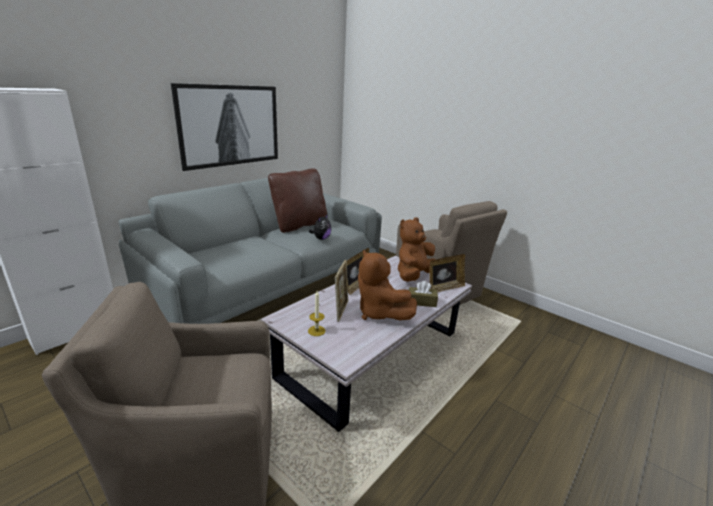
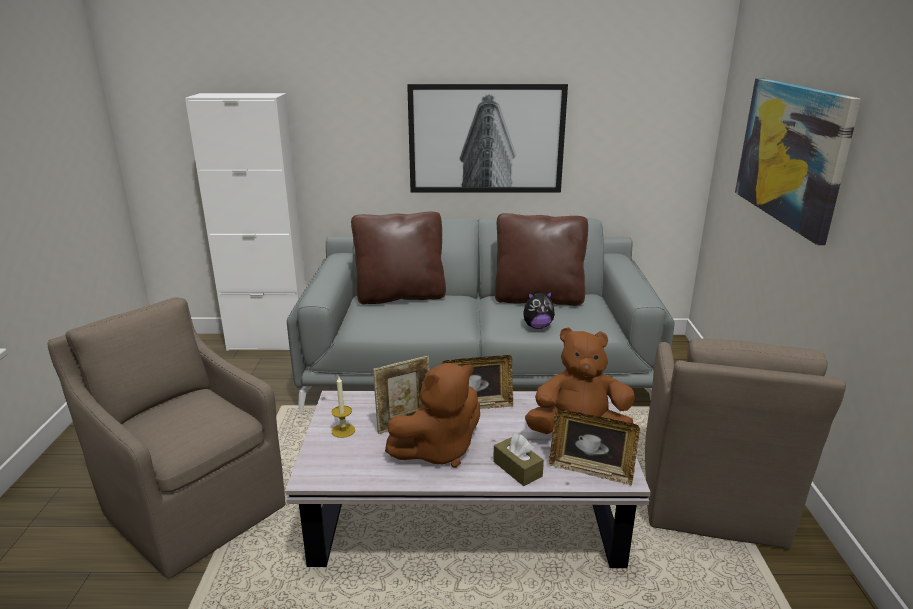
camera: 50 degrees right, 0 degrees up
brown plush toy [358,249,417,320] -> brown plush toy turned 135 degrees counterclockwise [385,363,480,468]
none -> brown pillow [351,211,446,304]
none -> picture [735,78,861,245]

